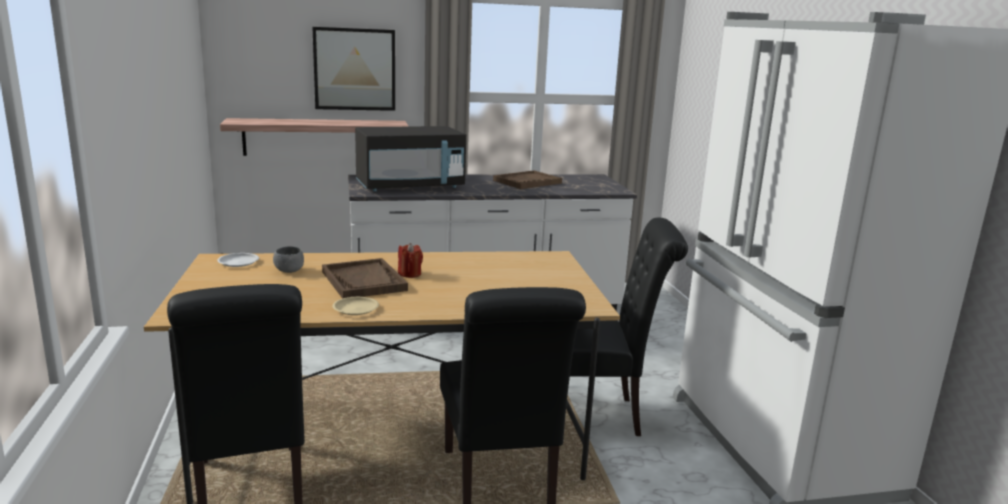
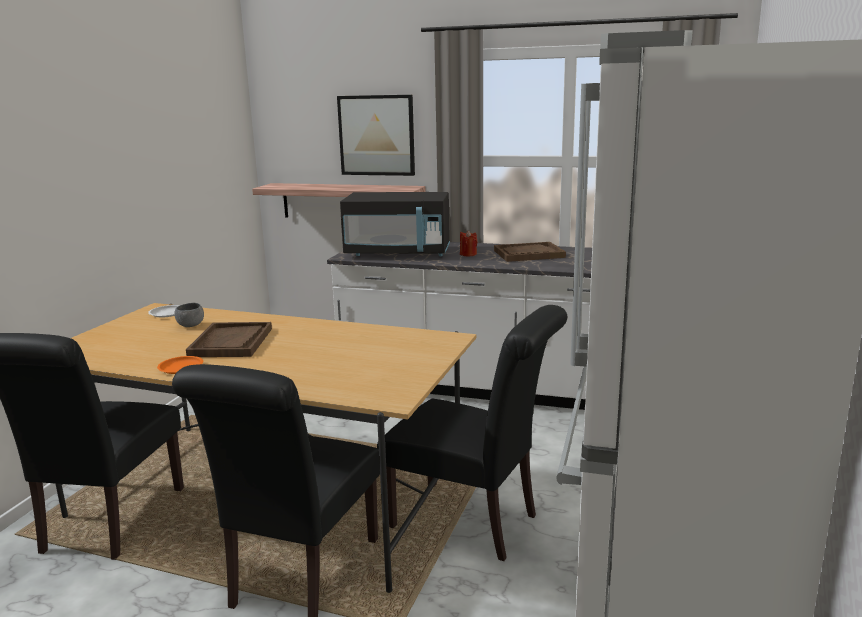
camera: 30 degrees right, 0 degrees up
beige plate [332,297,379,315] -> orange plate [157,356,203,374]
red candle [398,243,423,278] -> red candle moved to [460,230,477,256]

